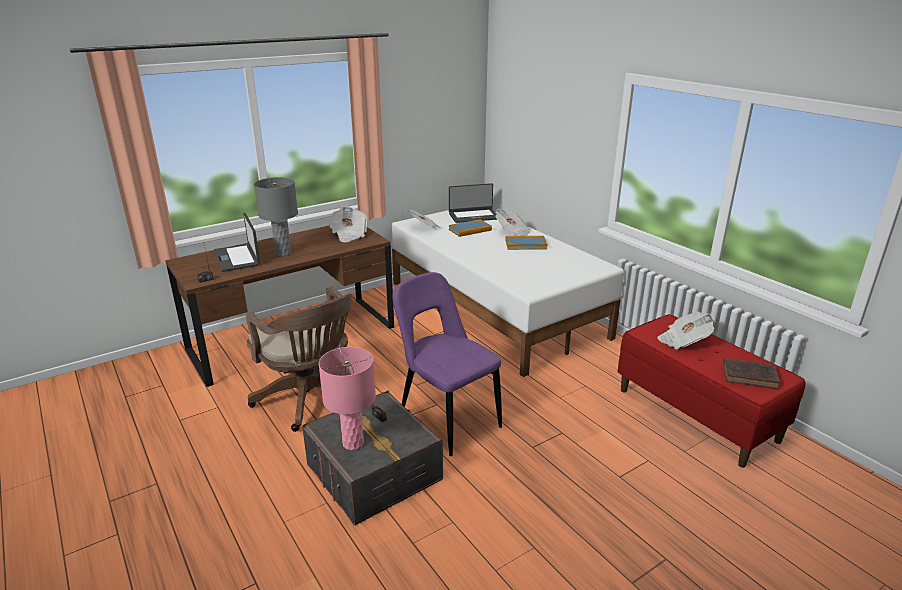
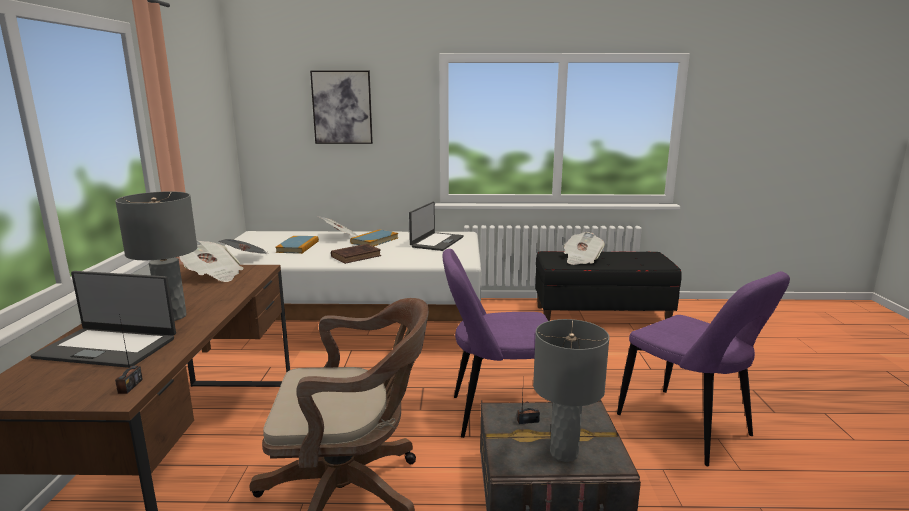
camera: 55 degrees left, 10 degrees down
pink table lamp [319,347,376,450] -> grey table lamp [533,319,610,462]
laptop [449,183,497,223] -> laptop moved to [409,202,464,251]
red bench [618,314,806,468] -> black bench [535,251,682,321]
brown book [723,358,780,389] -> brown book moved to [331,244,381,264]
none -> picture [310,70,373,144]
none -> purple chair [617,271,790,466]

